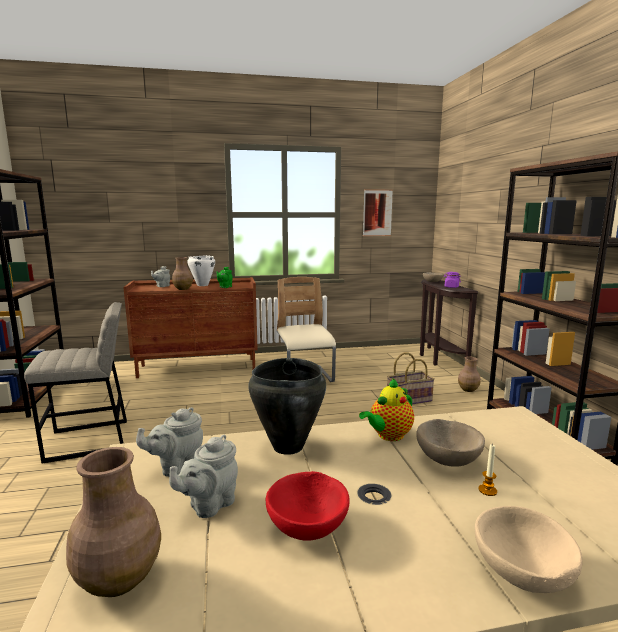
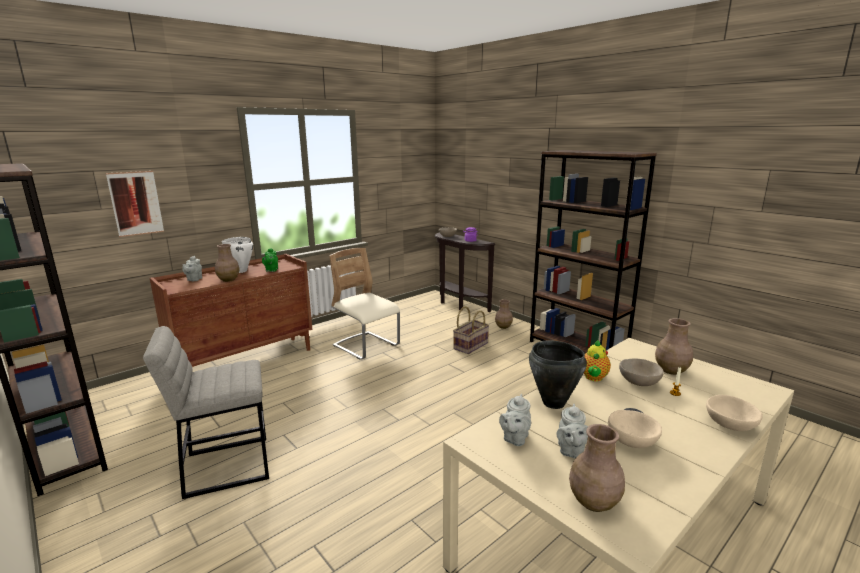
camera: 30 degrees left, 5 degrees up
grey chair [24,302,127,464] -> grey chair turned 150 degrees counterclockwise [143,326,269,499]
red bowl [266,471,350,541] -> beige bowl [608,410,662,448]
picture [363,189,393,236] -> picture moved to [106,171,164,237]
none -> brown vase [655,318,693,375]

